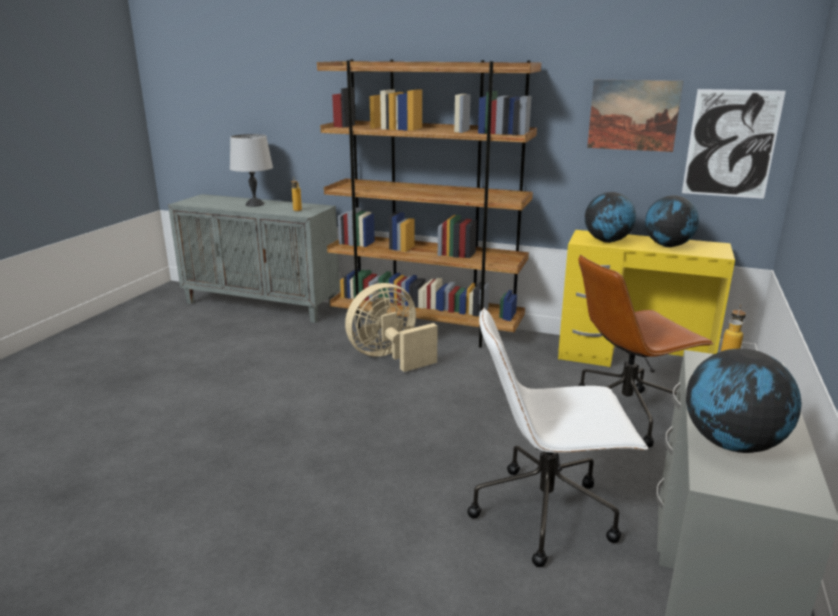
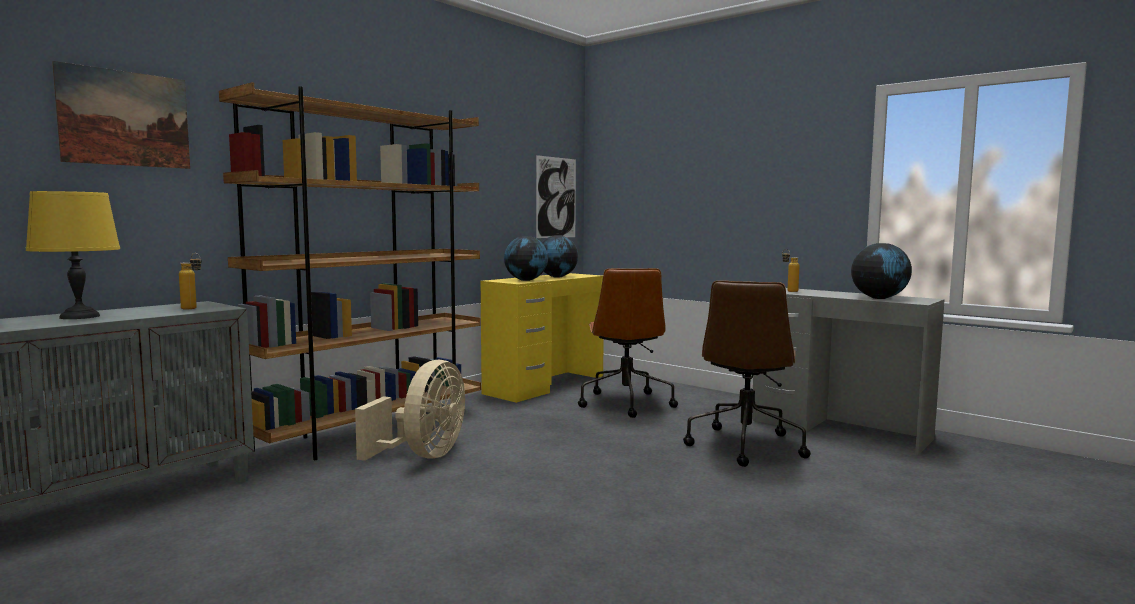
camera: 70 degrees left, 15 degrees down
grey table lamp [230,134,273,207] -> yellow table lamp [26,191,120,319]
beige fan [345,283,438,372] -> beige fan turned 150 degrees counterclockwise [355,360,465,461]
white office chair [467,308,648,567] -> brown office chair [683,281,811,467]
picture [587,80,683,152] -> picture moved to [52,61,190,169]

